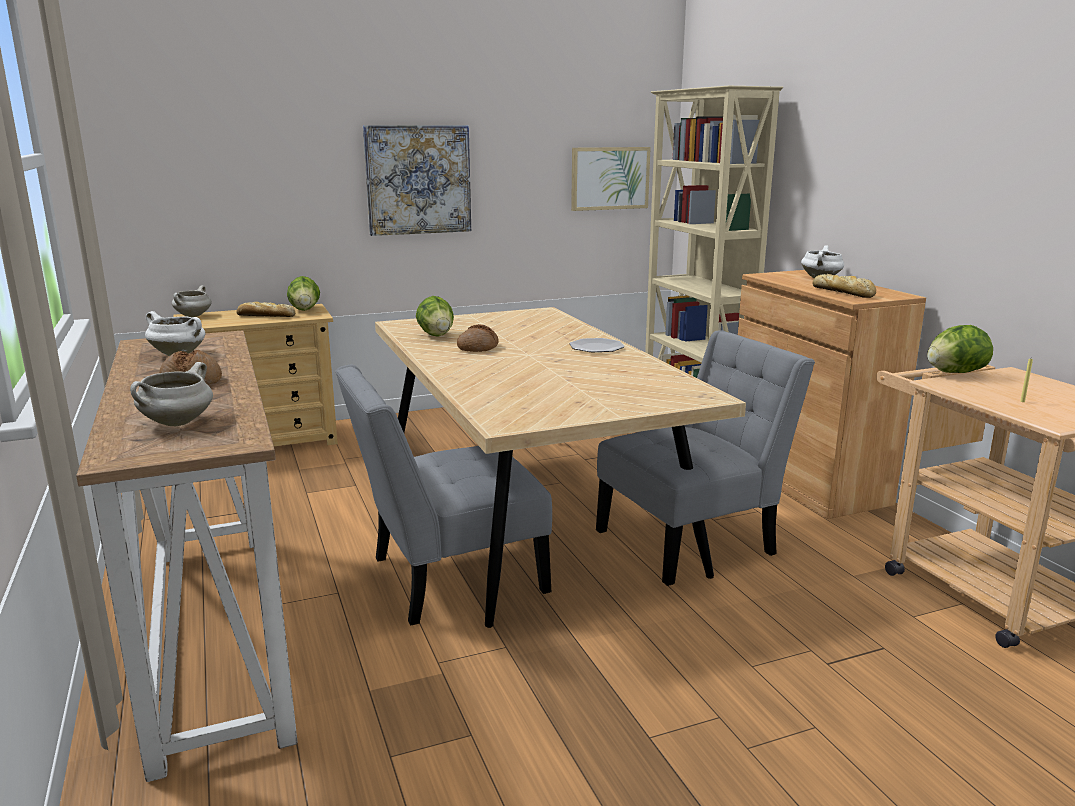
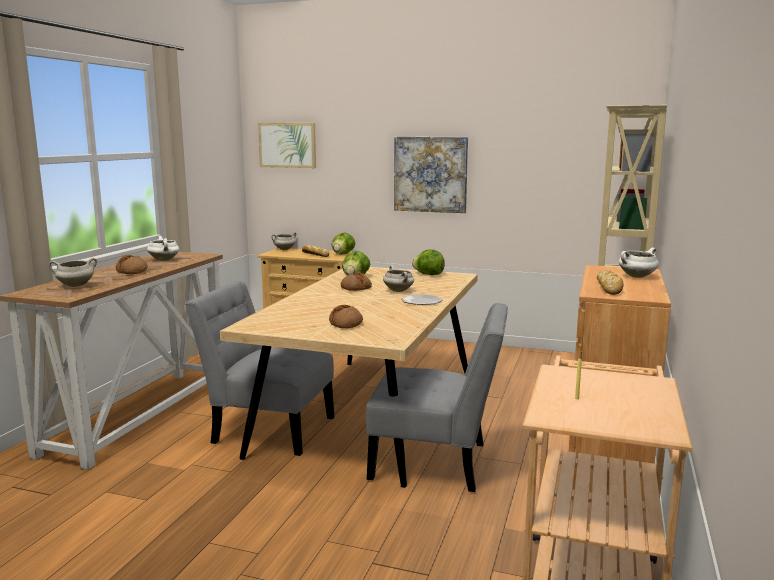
camera: 40 degrees right, 5 degrees down
picture [571,147,651,211] -> picture moved to [258,123,316,168]
lettuce [927,325,993,373] -> lettuce moved to [412,249,445,275]
none -> bread [329,305,363,329]
none -> white cooking pot [383,265,414,292]

